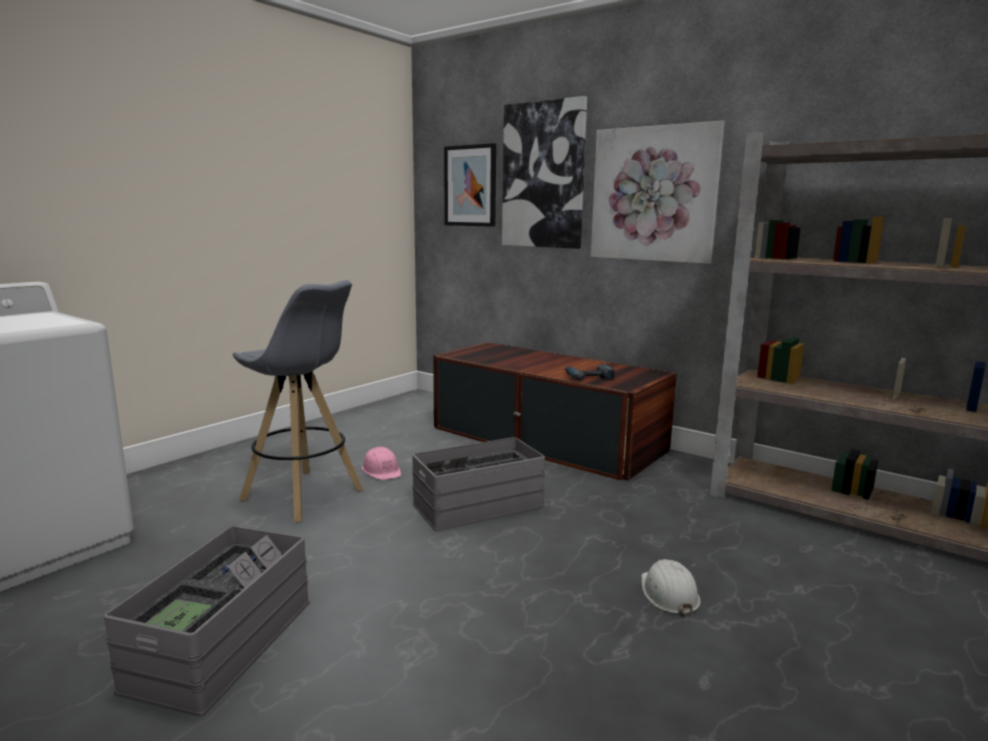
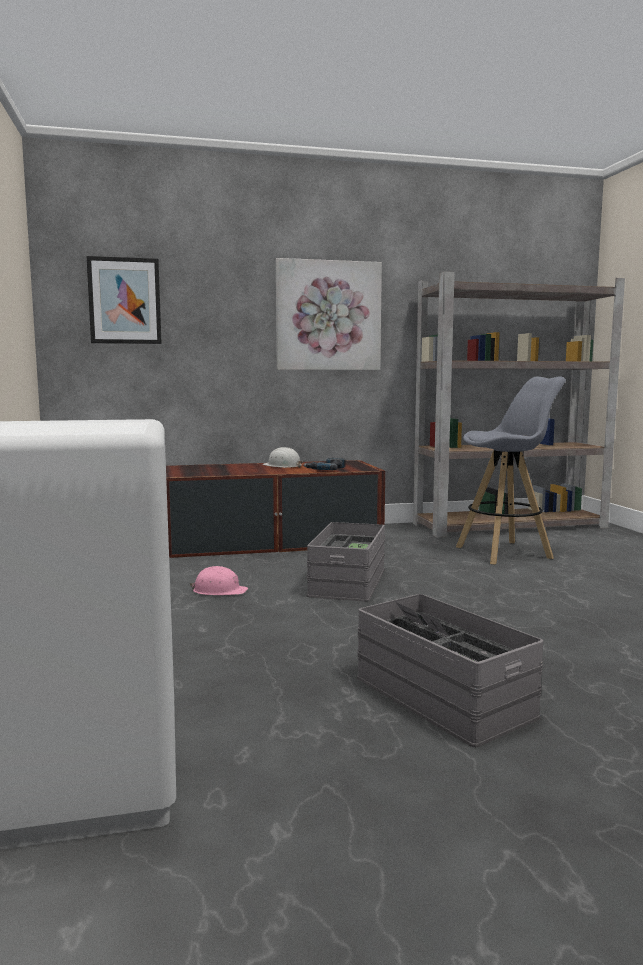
camera: 50 degrees left, 5 degrees down
grey stool [233,280,363,522] -> grey stool moved to [456,376,566,565]
picture [502,96,587,249] -> none
white hard hat [642,559,701,617] -> white hard hat moved to [262,447,303,468]

